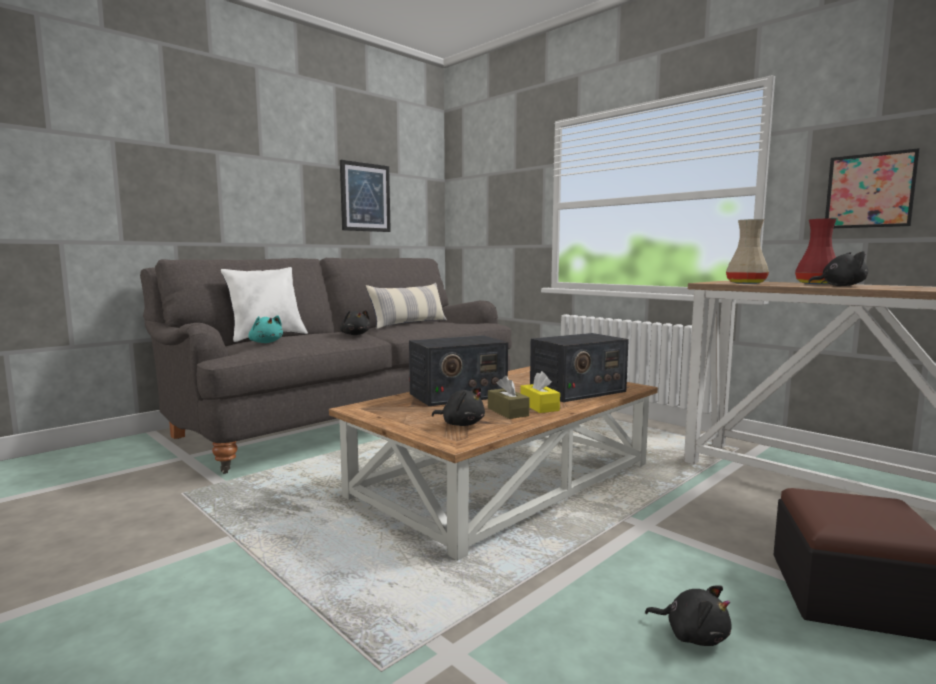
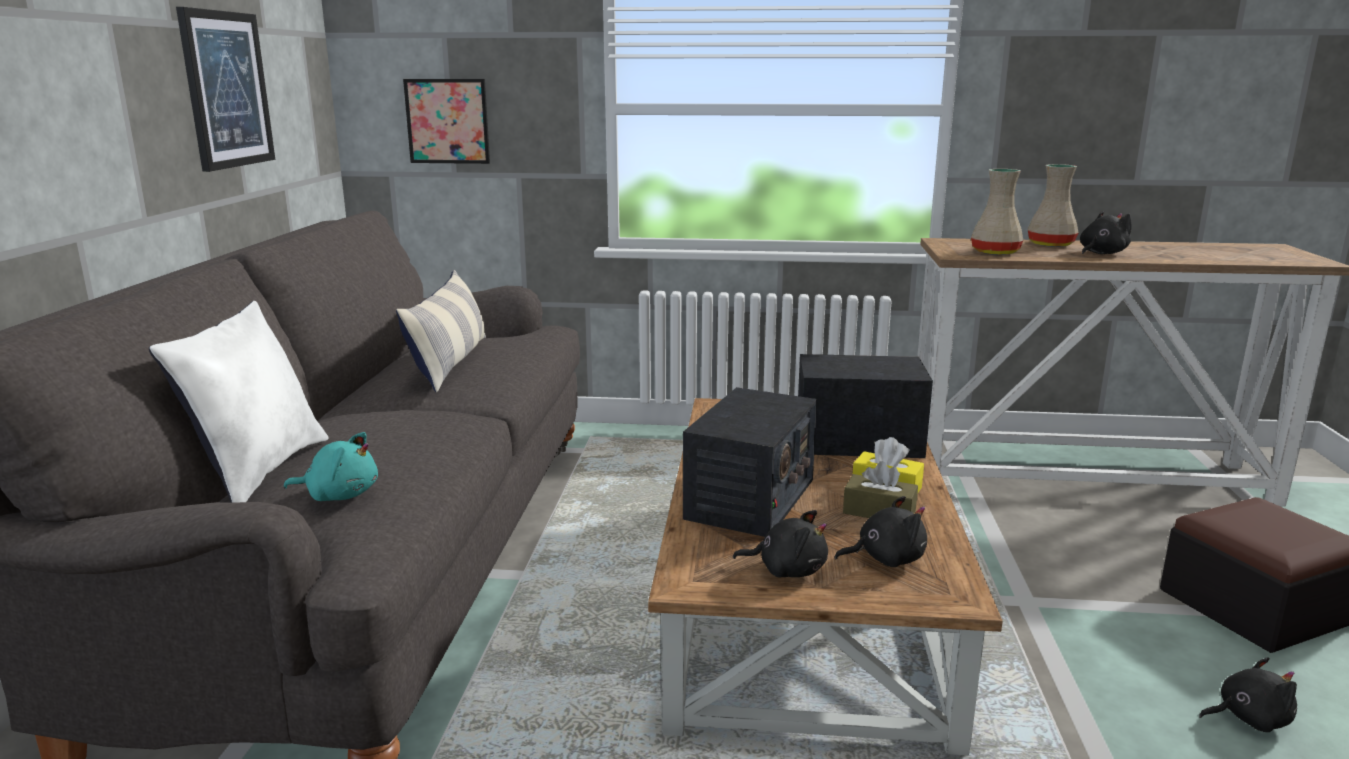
camera: 40 degrees left, 10 degrees up
black plush toy [340,310,370,335] -> black plush toy moved to [733,510,828,578]
radio [530,333,629,402] -> radio turned 105 degrees counterclockwise [798,354,933,458]
red vase [795,218,837,284] -> beige vase [1028,164,1078,247]
picture [825,148,920,228] -> picture moved to [403,79,490,164]

